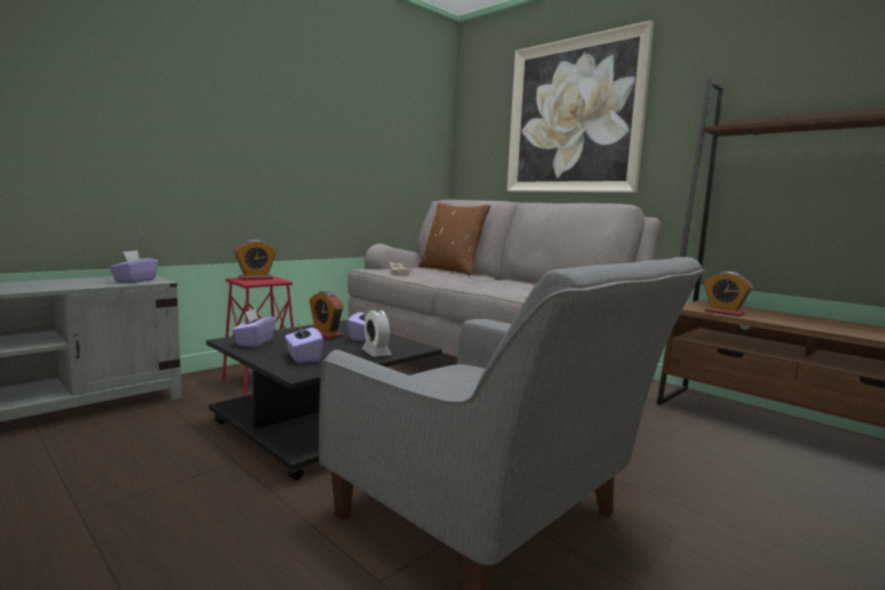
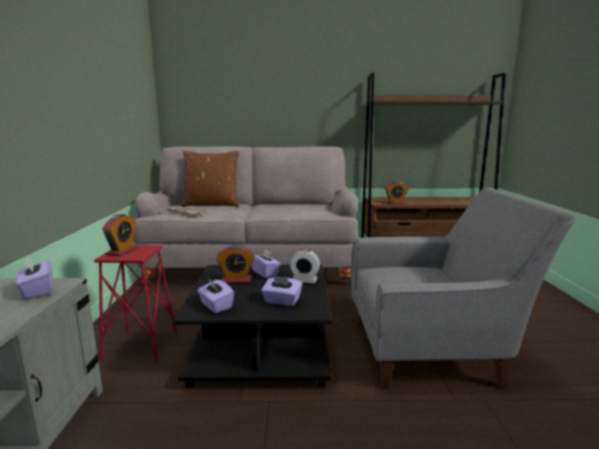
camera: 45 degrees left, 5 degrees up
picture [507,20,654,193] -> none

